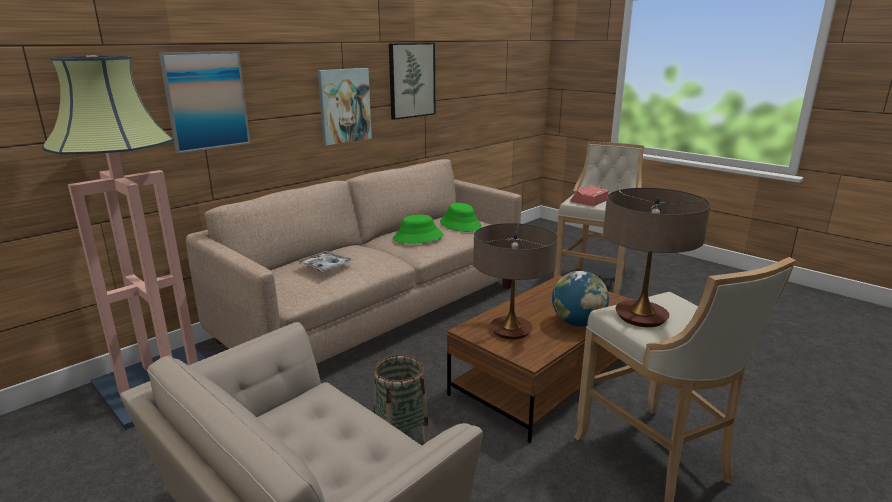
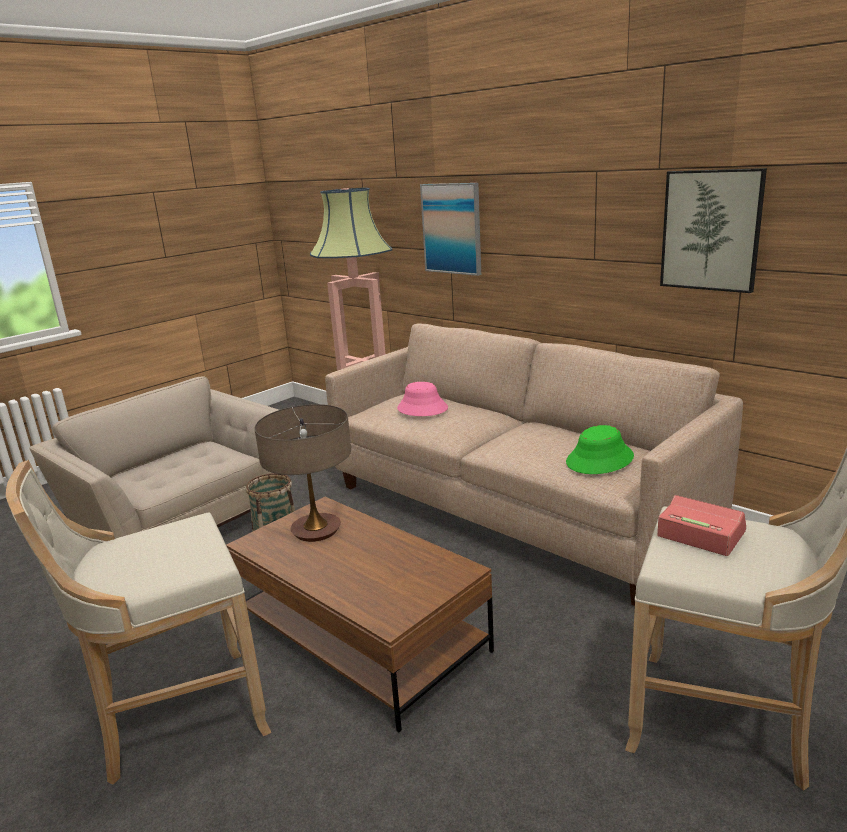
camera: 90 degrees right, 0 degrees up
tray [296,251,354,272] -> pink hat [397,382,448,416]
picture [318,68,372,146] -> none
green hat [393,215,444,244] -> none
globe [552,271,609,326] -> none
table lamp [603,188,711,327] -> none

